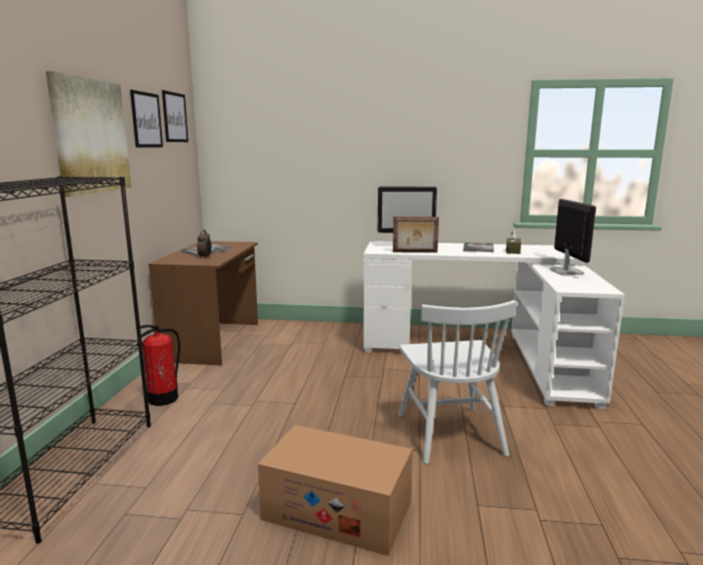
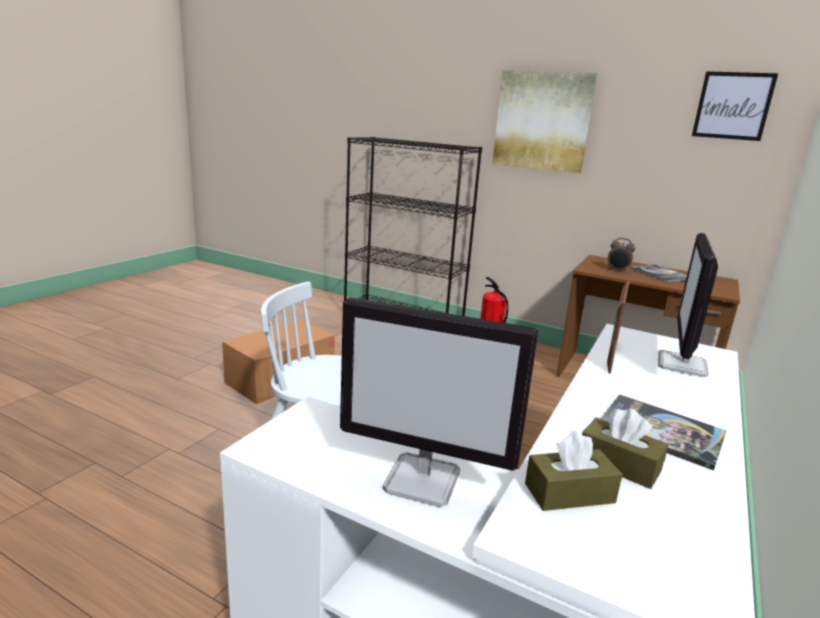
camera: 110 degrees right, 5 degrees up
picture [130,90,163,148] -> none
none -> brown tissue box [525,433,623,511]

